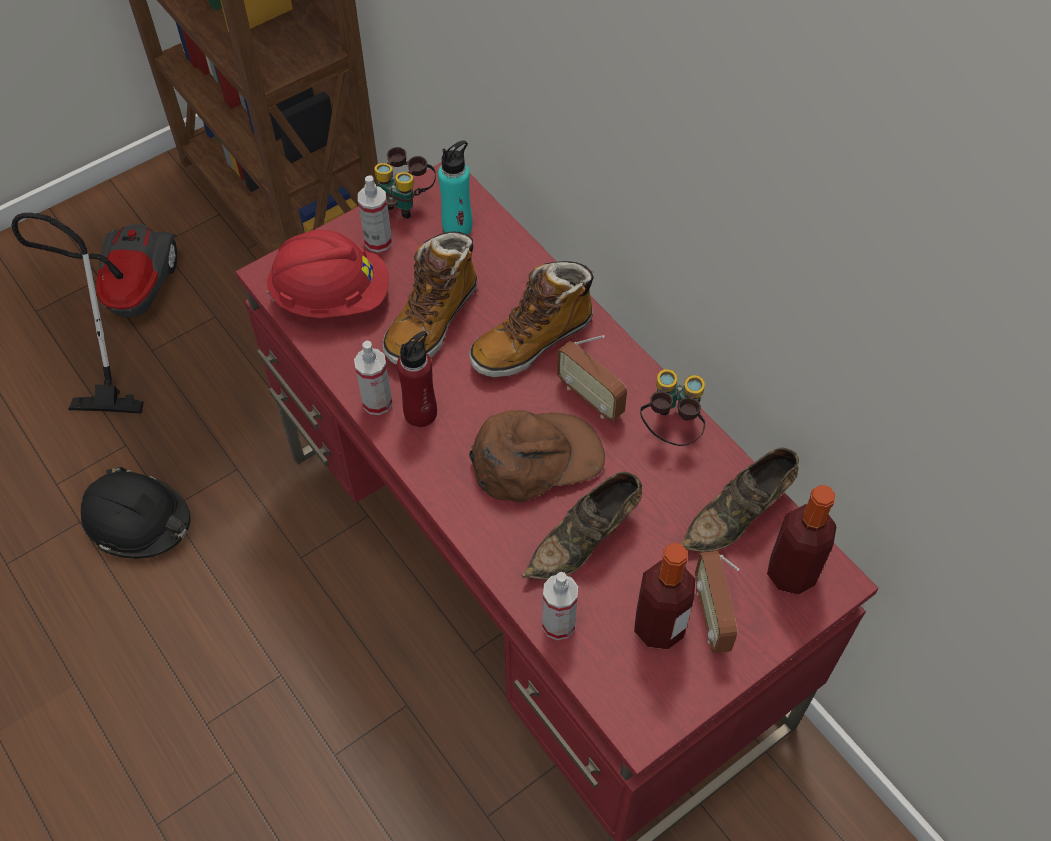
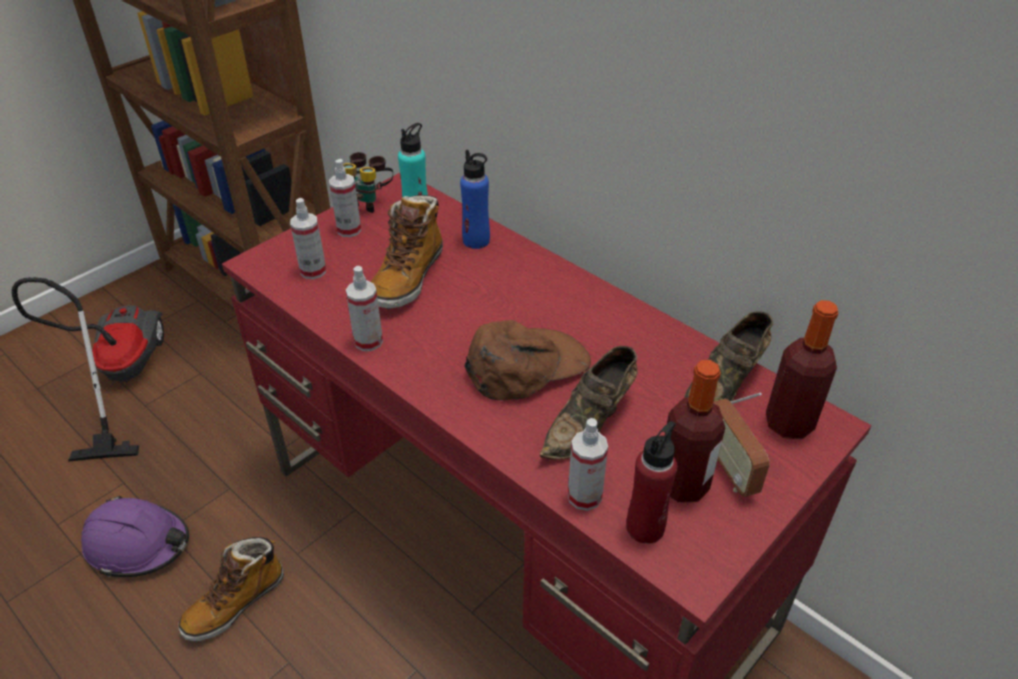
camera: 10 degrees left, 15 degrees down
black hard hat [81,466,191,559] -> purple hard hat [81,495,189,577]
red hard hat [267,230,389,318] -> spray bottle [290,198,326,279]
red bottle [397,331,437,427] -> red bottle moved to [626,421,677,544]
boot [469,261,594,377] -> boot moved to [178,537,284,641]
radio [557,335,627,422] -> none
binoculars [640,369,705,446] -> none
none -> blue bottle [460,150,490,249]

